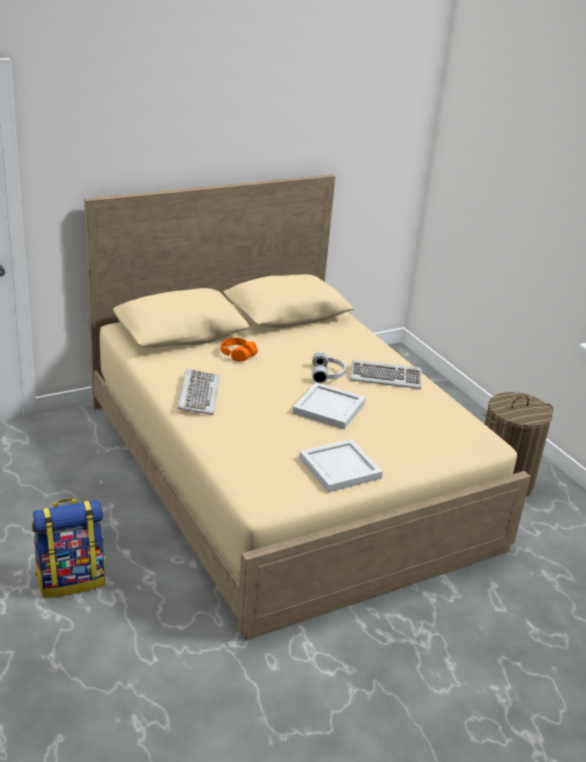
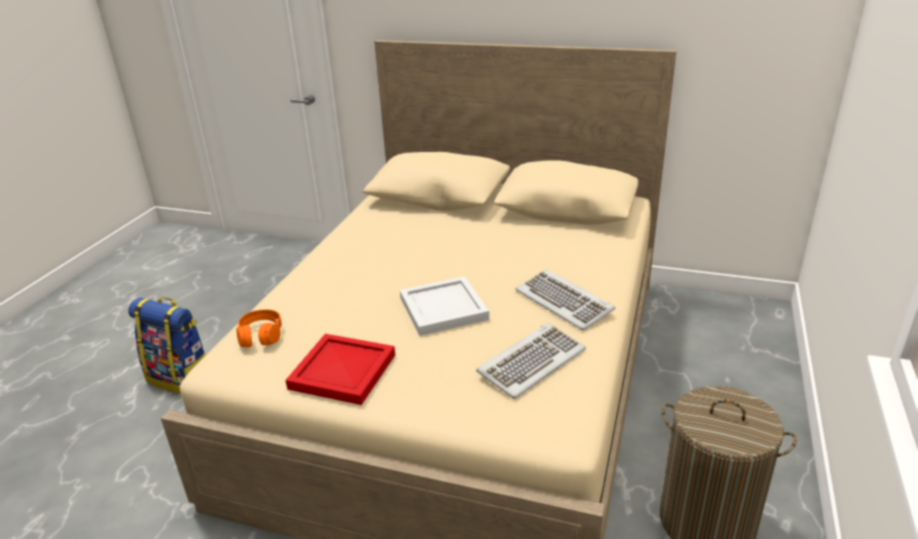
camera: 50 degrees right, 0 degrees up
keyboard [178,369,219,415] -> keyboard moved to [476,323,586,399]
orange headphones [221,338,258,362] -> orange headphones moved to [236,310,282,347]
white tray [299,439,383,492] -> red tray [285,334,395,405]
white headphones [312,351,346,384] -> none

